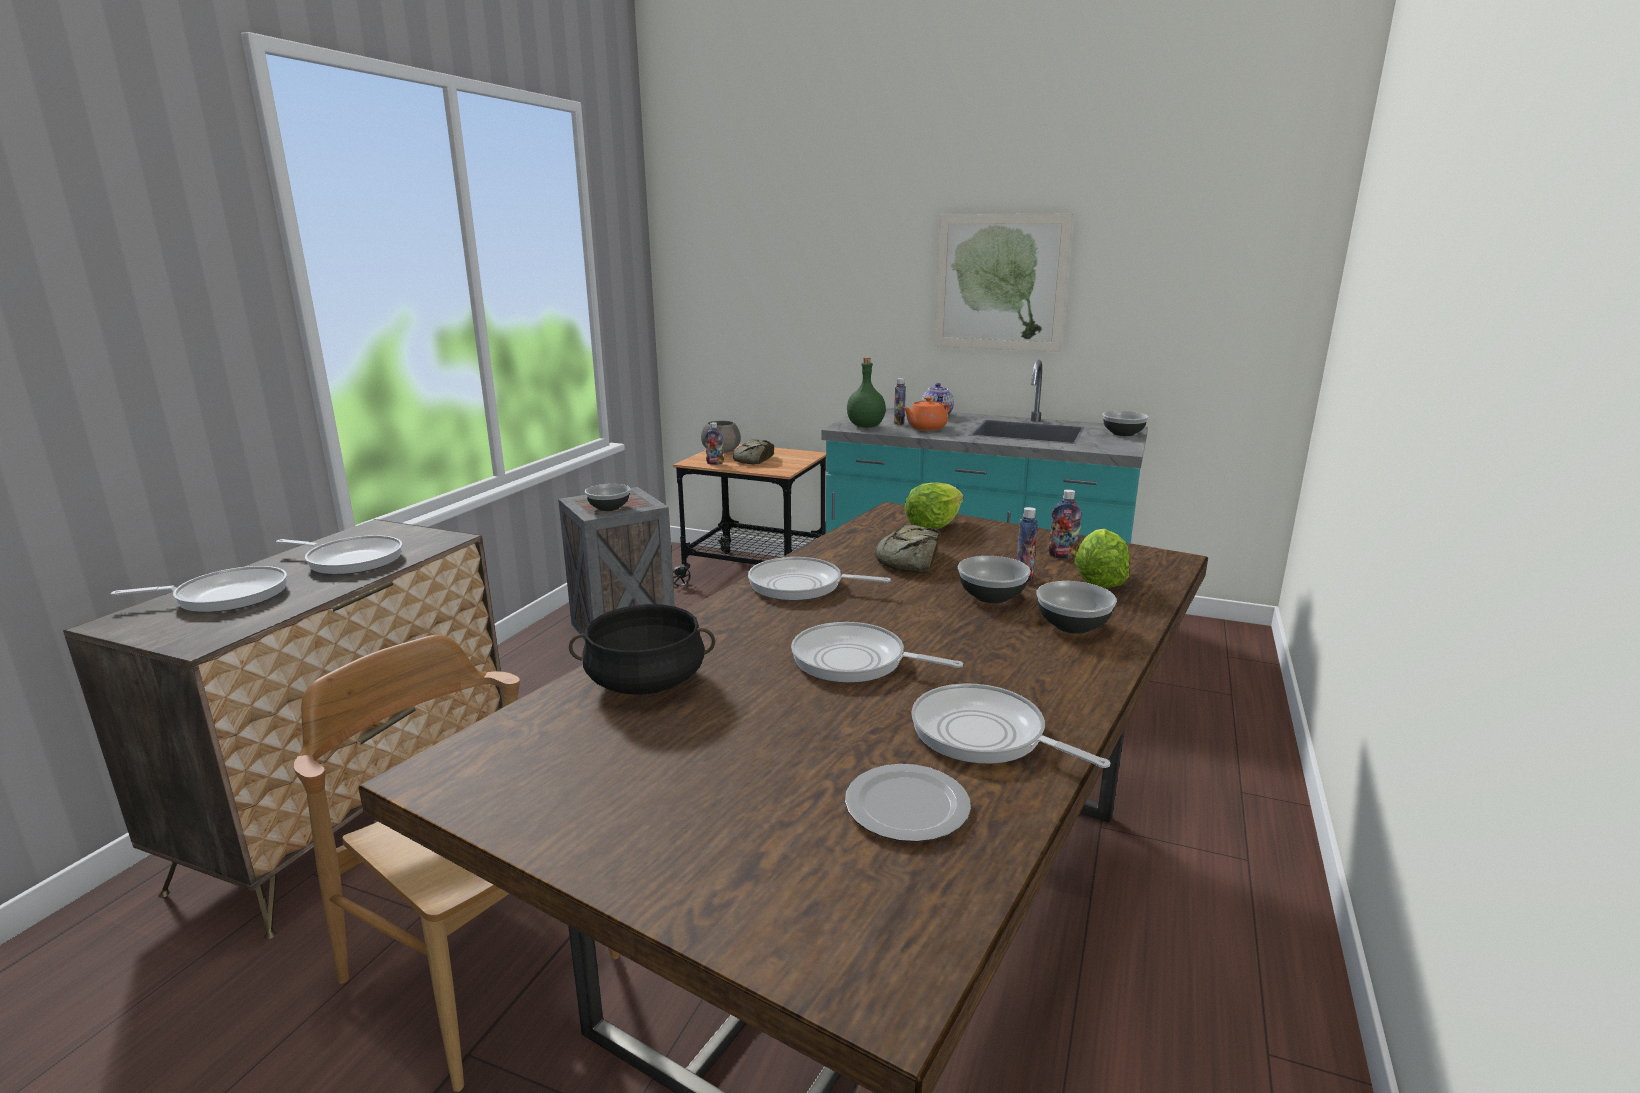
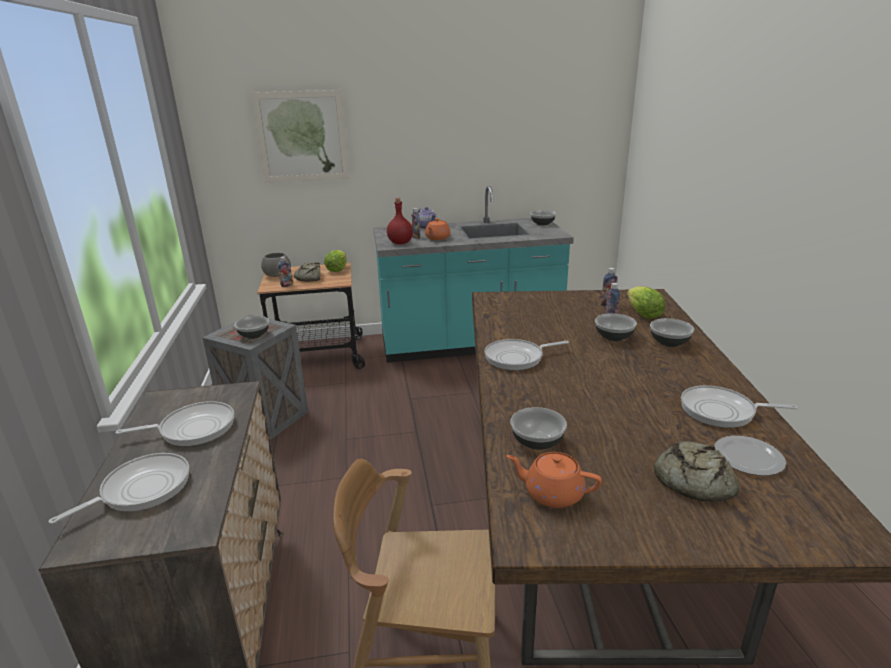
camera: 30 degrees left, 5 degrees up
black cooking pot [569,604,715,695] -> bowl [510,407,567,450]
frying pan [791,622,963,683] -> none
green bottle [847,357,886,427] -> red bottle [387,198,413,244]
bread [875,525,941,573] -> bread moved to [654,441,739,502]
lettuce [904,483,963,529] -> lettuce moved to [324,250,347,272]
picture [934,214,1073,352] -> picture moved to [251,90,349,183]
none -> orange teapot [506,452,602,508]

